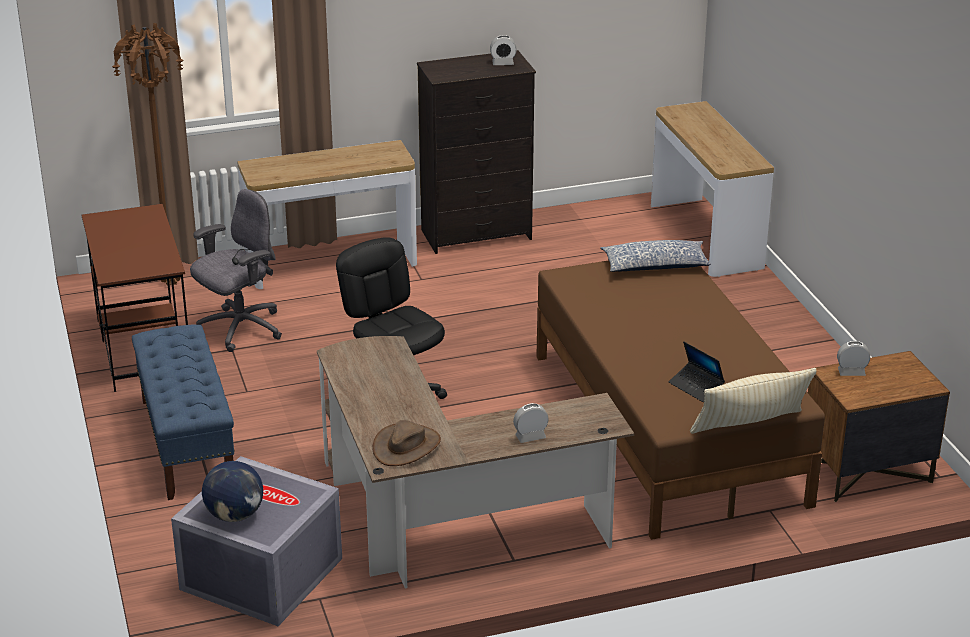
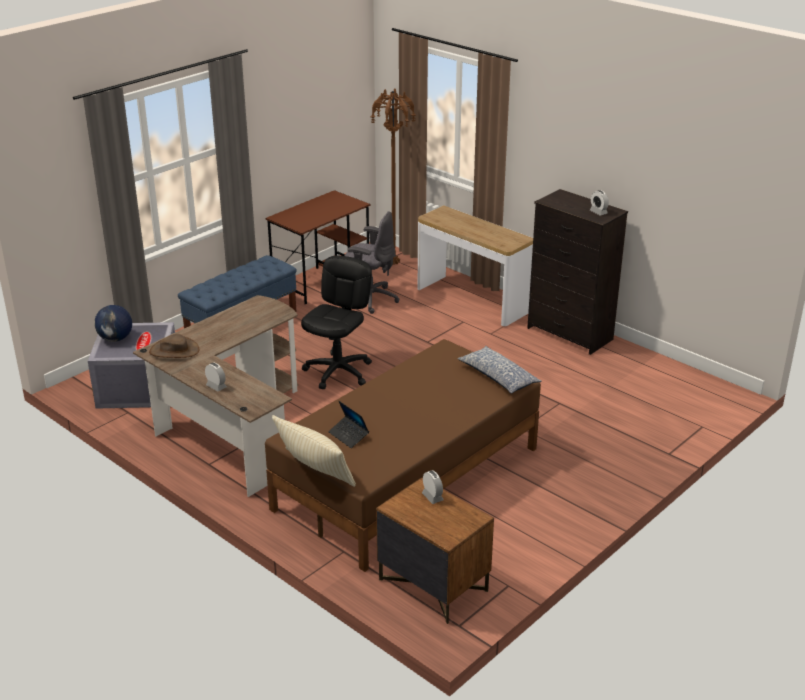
camera: 60 degrees right, 0 degrees up
console table [651,101,774,277] -> none
laptop [669,342,725,402] -> laptop turned 60 degrees counterclockwise [328,401,369,448]

